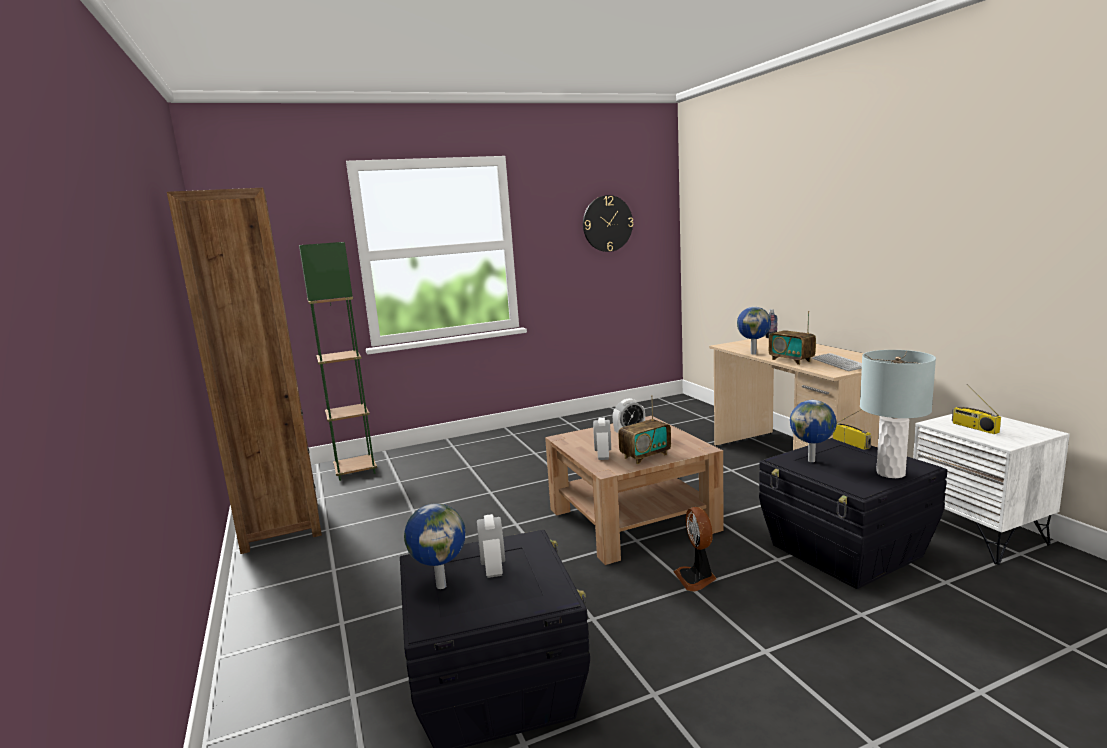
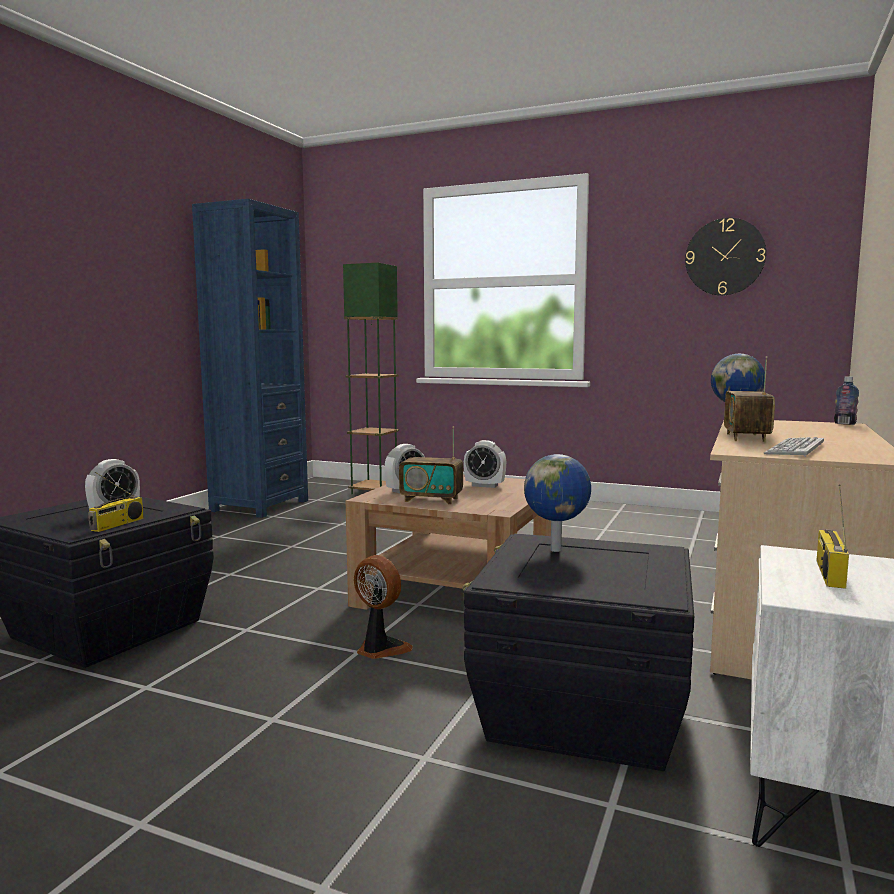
camera: 45 degrees right, 5 degrees down
brown bookcase [167,188,322,554] -> blue bookcase [192,199,308,518]
globe [404,503,465,589] -> none
fan [673,507,717,592] -> fan turned 90 degrees clockwise [354,555,413,659]
radio [833,409,871,450] -> radio moved to [88,472,144,532]
grey table lamp [860,350,936,478] -> none

